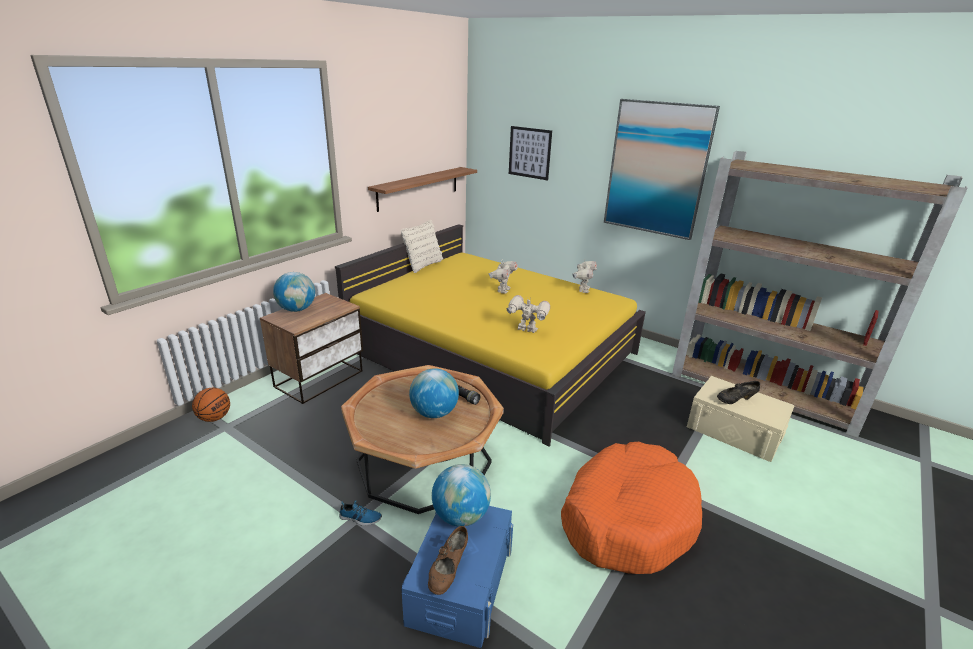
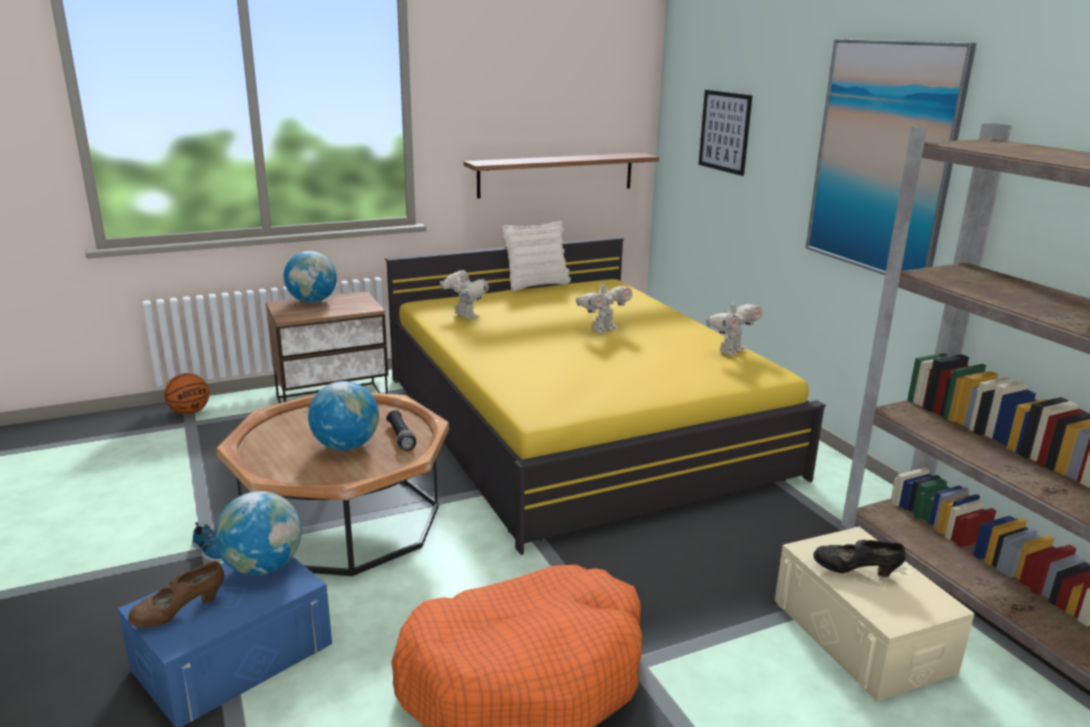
camera: 30 degrees right, 5 degrees down
toy robot [506,295,550,333] -> toy robot moved to [440,270,489,319]

